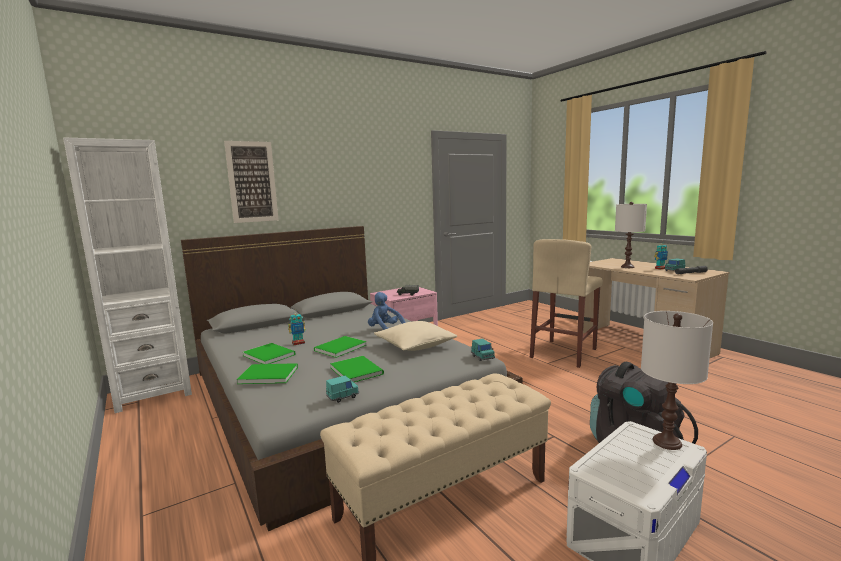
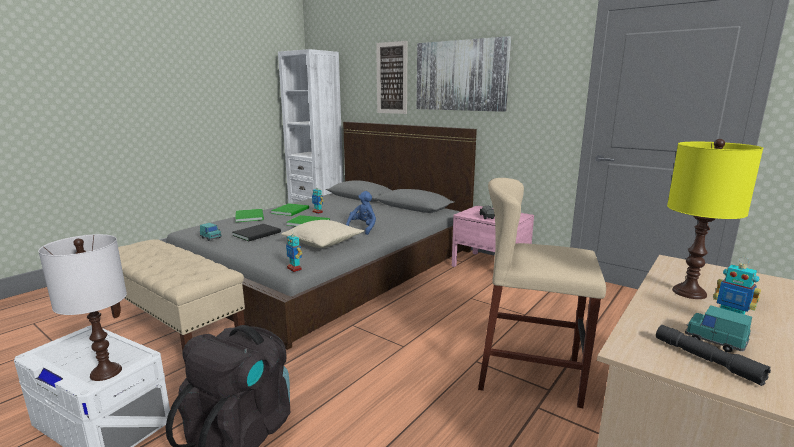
camera: 70 degrees right, 5 degrees up
green book [330,356,384,382] -> black book [232,224,281,241]
turquoise toy car [471,339,495,361] -> toy robot [286,232,302,272]
white table lamp [615,202,647,268] -> yellow table lamp [667,139,763,299]
none -> picture [417,36,511,112]

